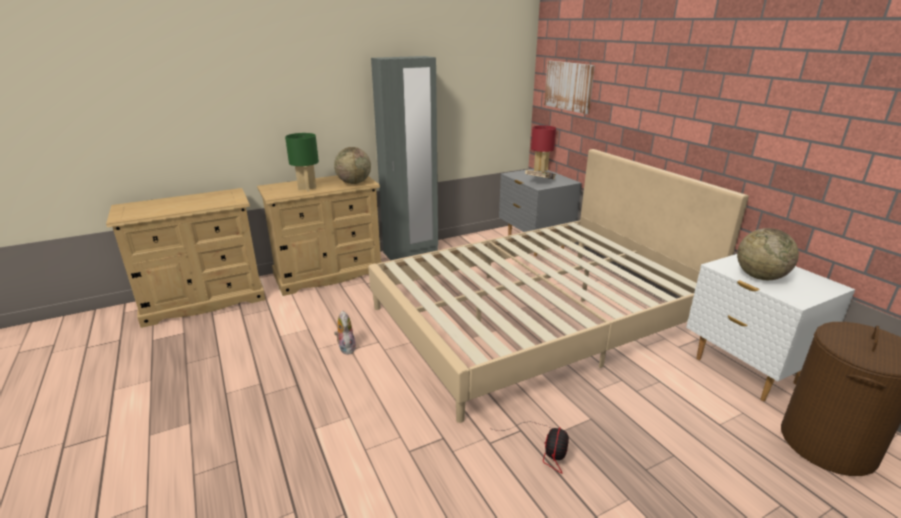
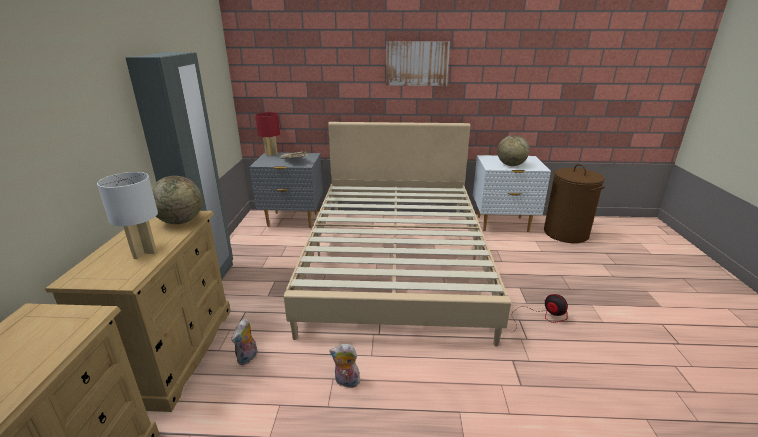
camera: 60 degrees left, 0 degrees up
green table lamp [285,133,319,192] -> white table lamp [97,172,158,259]
picture [544,61,595,114] -> picture moved to [386,41,450,86]
none -> plush toy [232,319,257,365]

